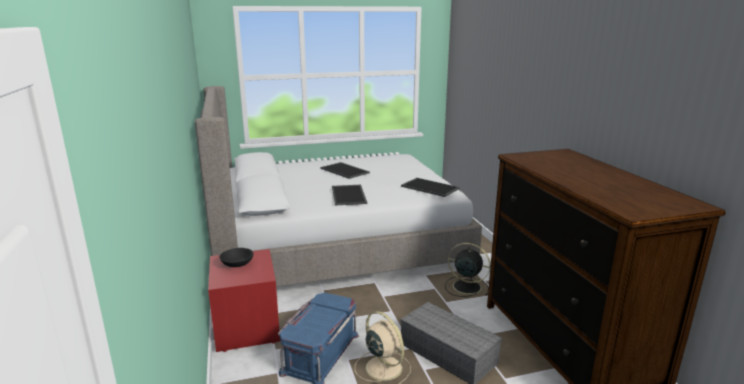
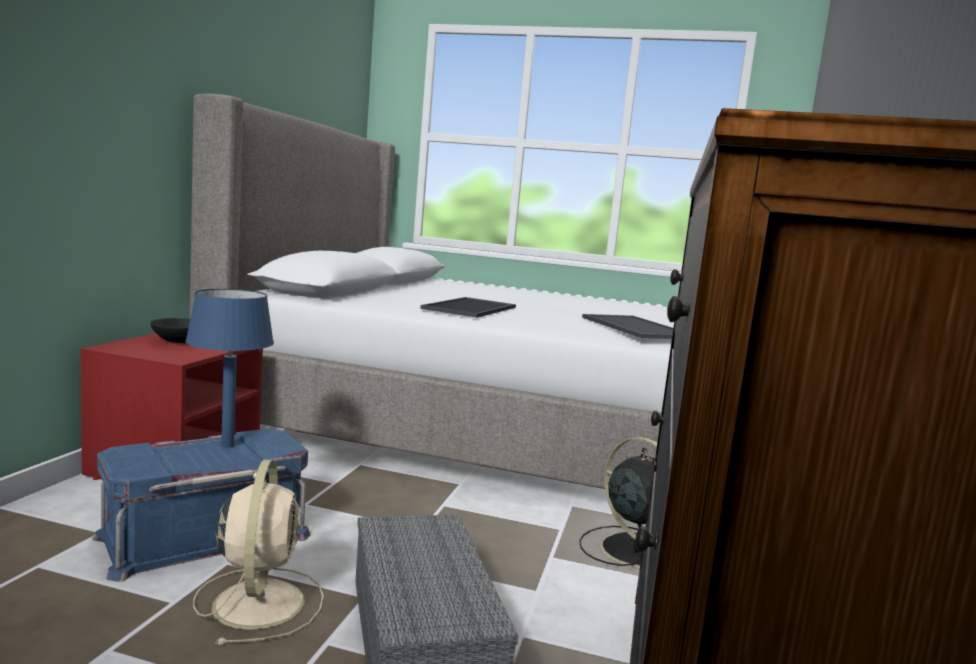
camera: 30 degrees right, 10 degrees down
tray [321,162,370,179] -> none
none -> blue table lamp [186,289,274,448]

